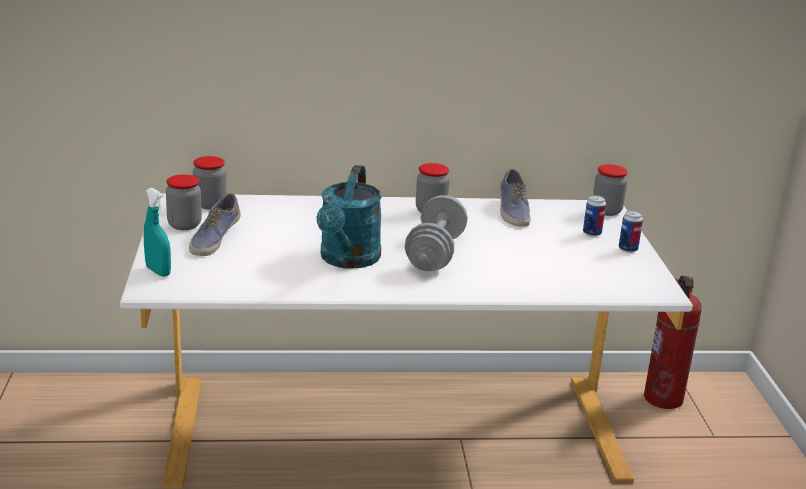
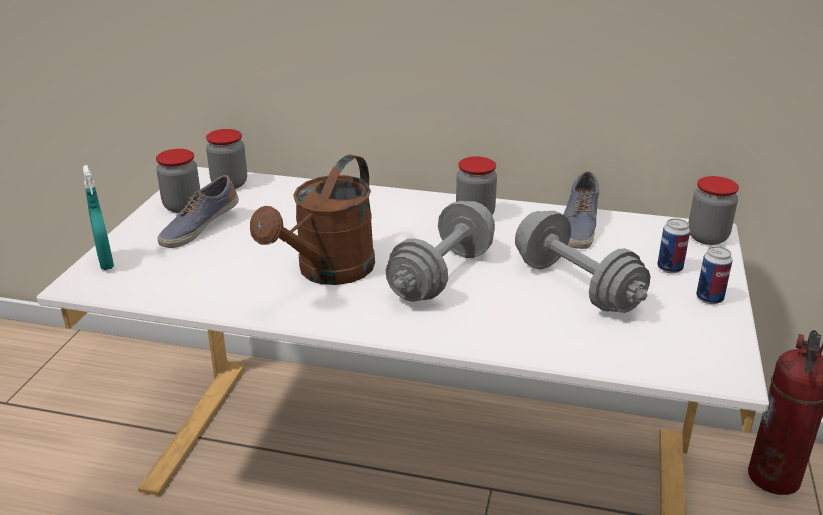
camera: 20 degrees right, 5 degrees up
turquoise watering can [317,165,382,269] -> brown watering can [250,154,375,285]
none -> grey dumbbell [515,211,650,313]

